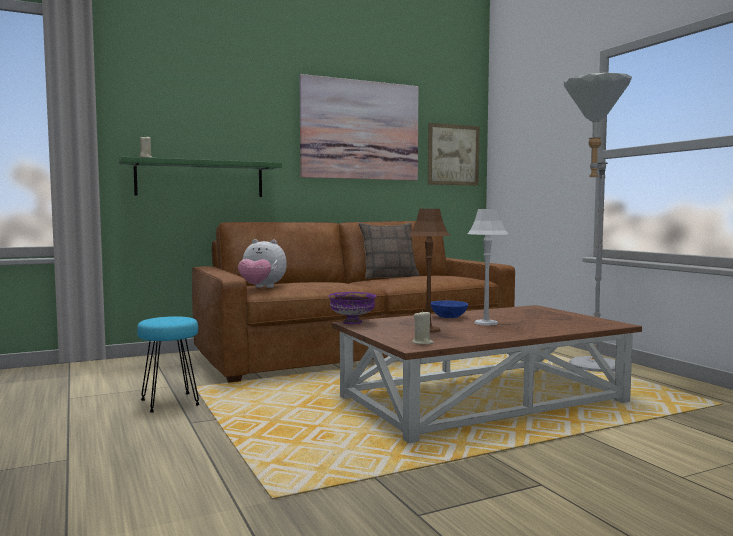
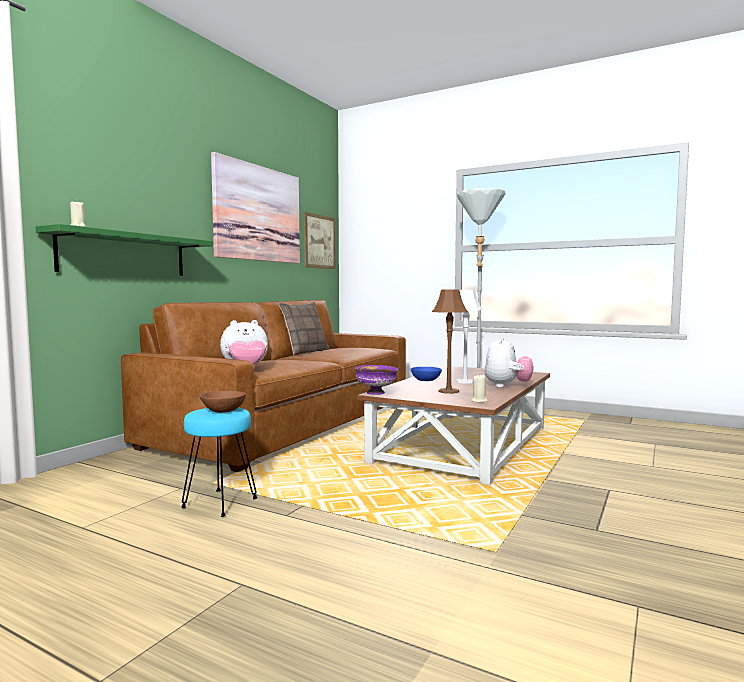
camera: 35 degrees left, 0 degrees up
none -> brown bowl [200,391,246,413]
none -> plush toy [484,337,533,388]

